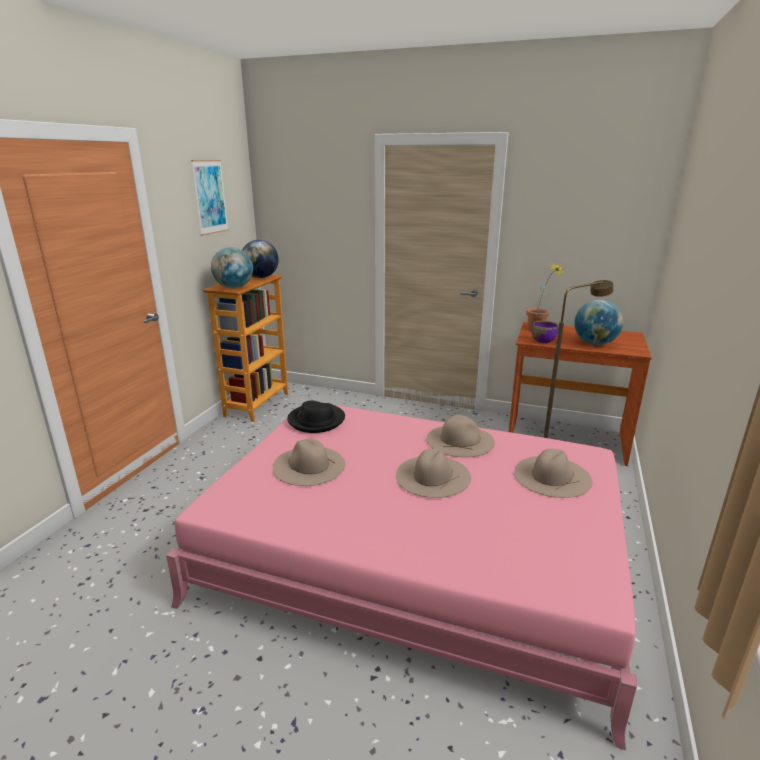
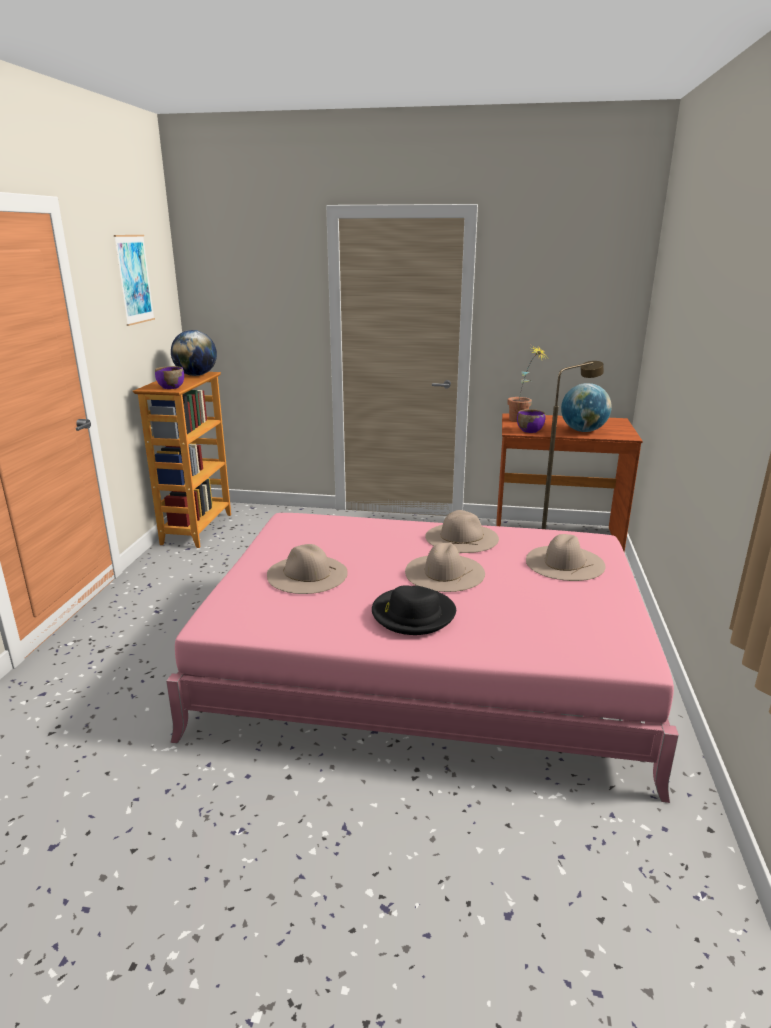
camera: 10 degrees left, 0 degrees up
globe [211,247,253,289] -> purple bowl [155,366,184,389]
black hat [287,401,345,433] -> black hat moved to [372,585,456,635]

